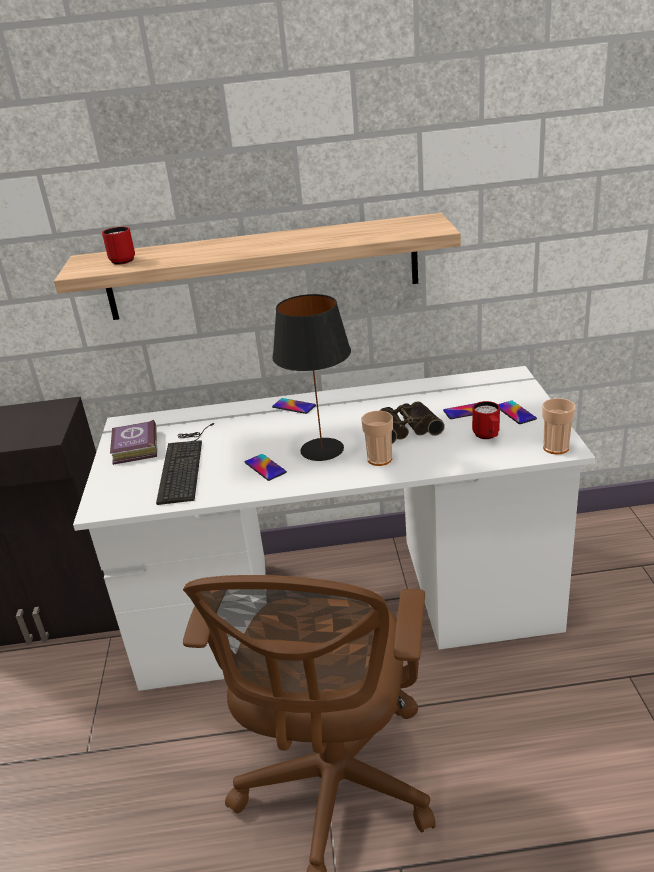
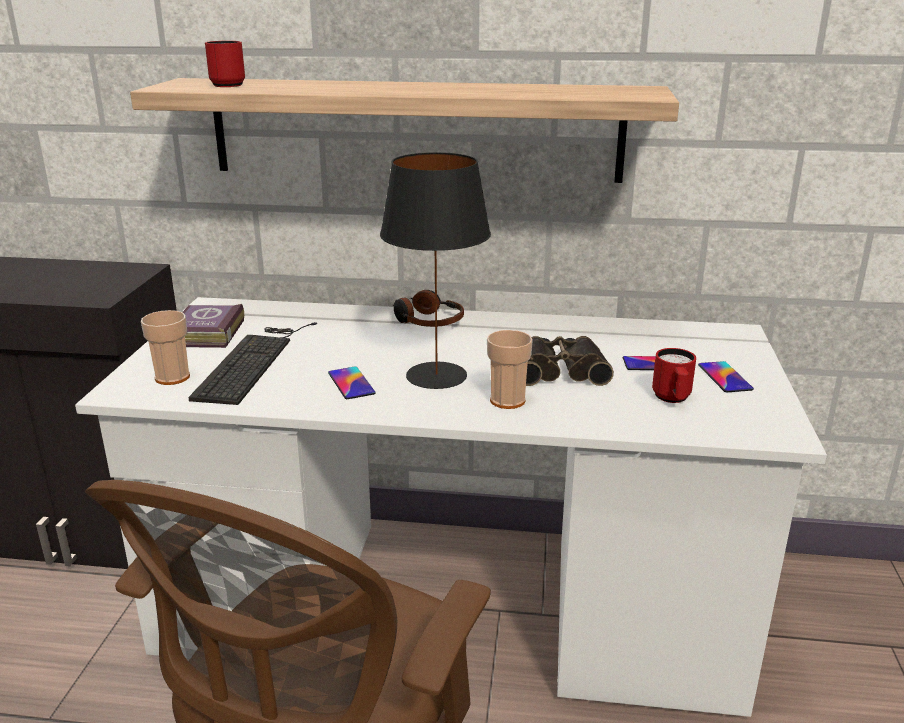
camera: 10 degrees right, 5 degrees down
phone [272,398,316,414] -> headphones [392,290,464,327]
cup [542,398,576,454] -> cup moved to [141,310,190,385]

